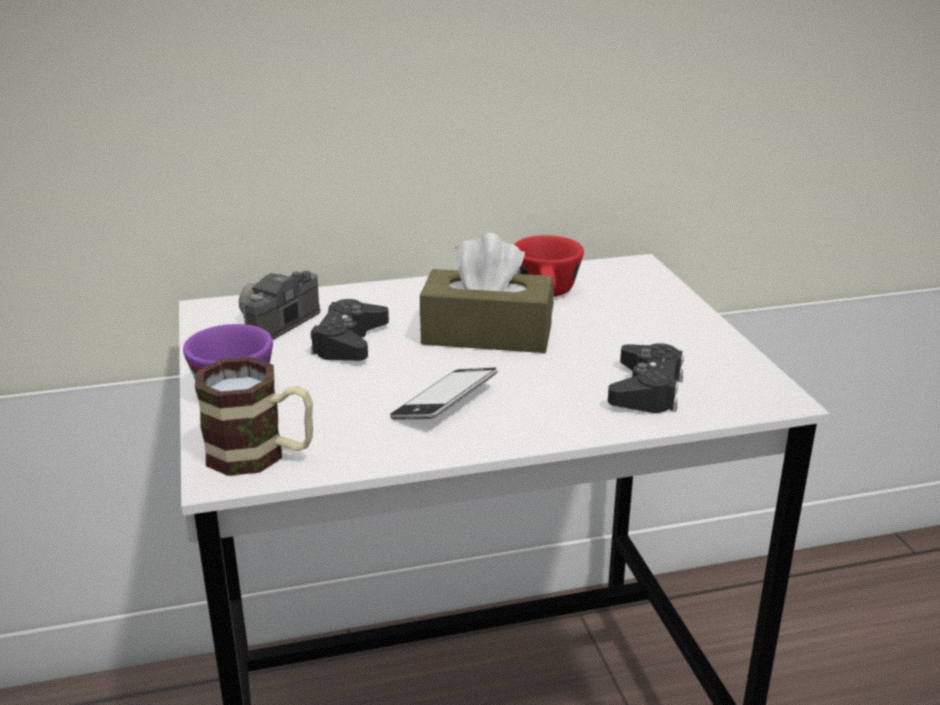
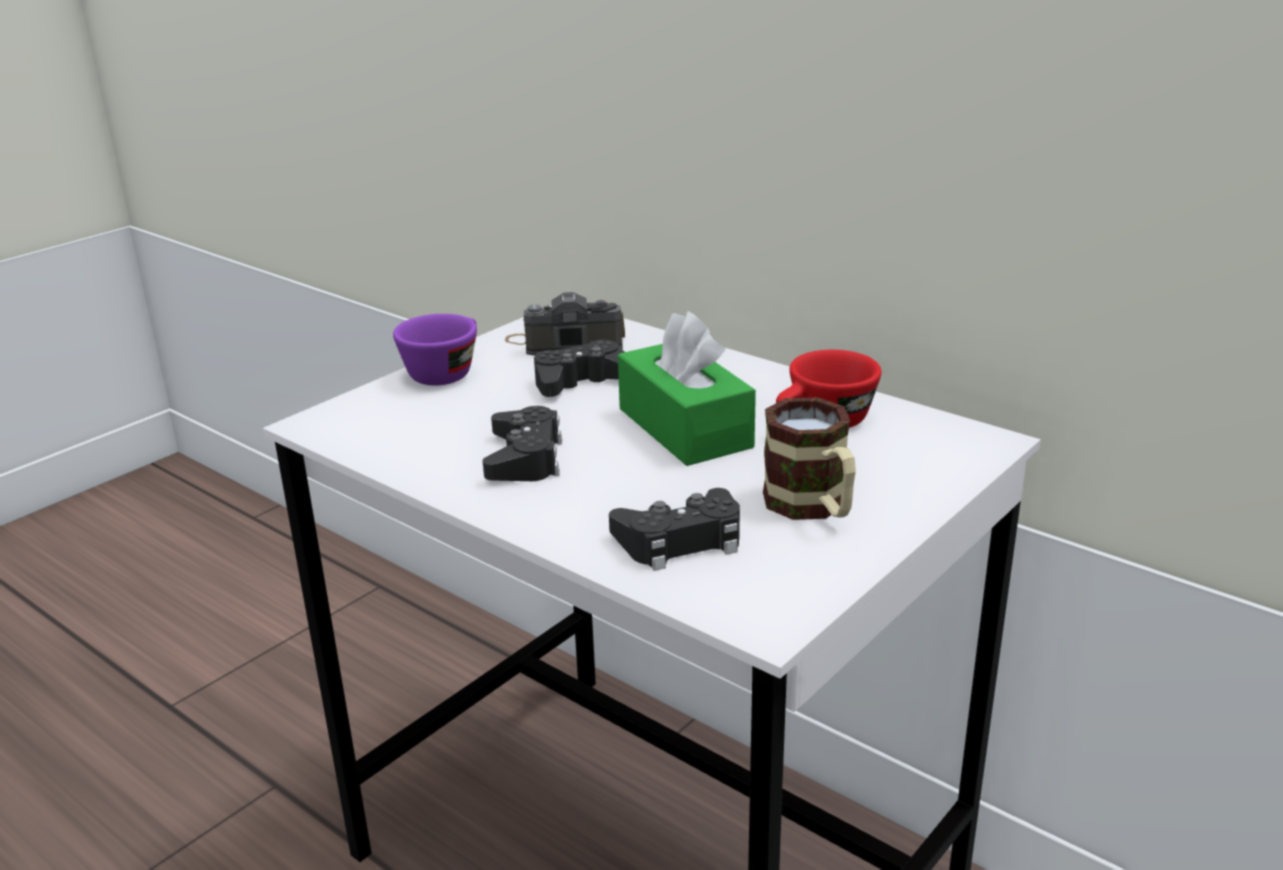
camera: 55 degrees right, 0 degrees up
mug [195,357,313,476] -> mug moved to [763,397,856,520]
phone [390,368,498,420] -> black game controller [483,406,562,481]
brown tissue box [420,233,554,353] -> green tissue box [618,311,756,466]

